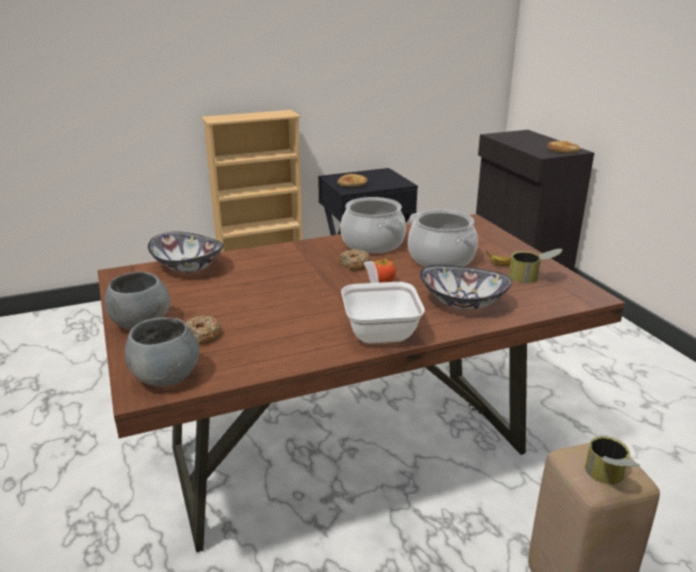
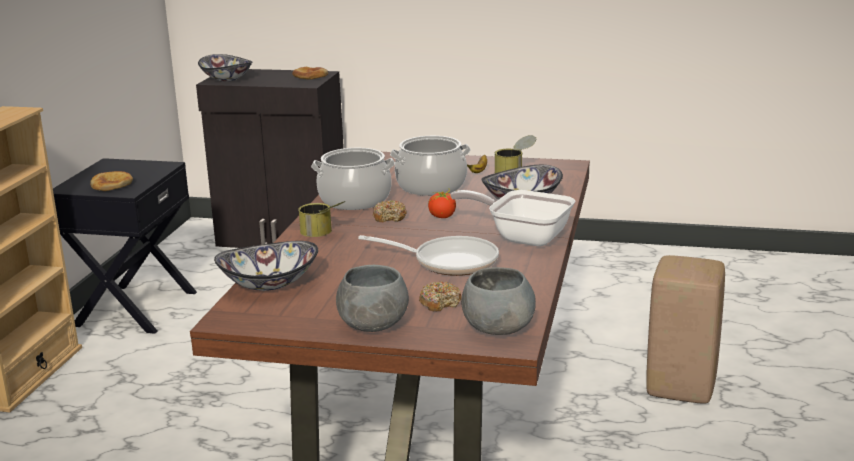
camera: 55 degrees left, 5 degrees down
can [585,436,640,484] -> can moved to [298,201,345,237]
none -> bowl [198,54,252,82]
none -> frying pan [358,235,499,276]

